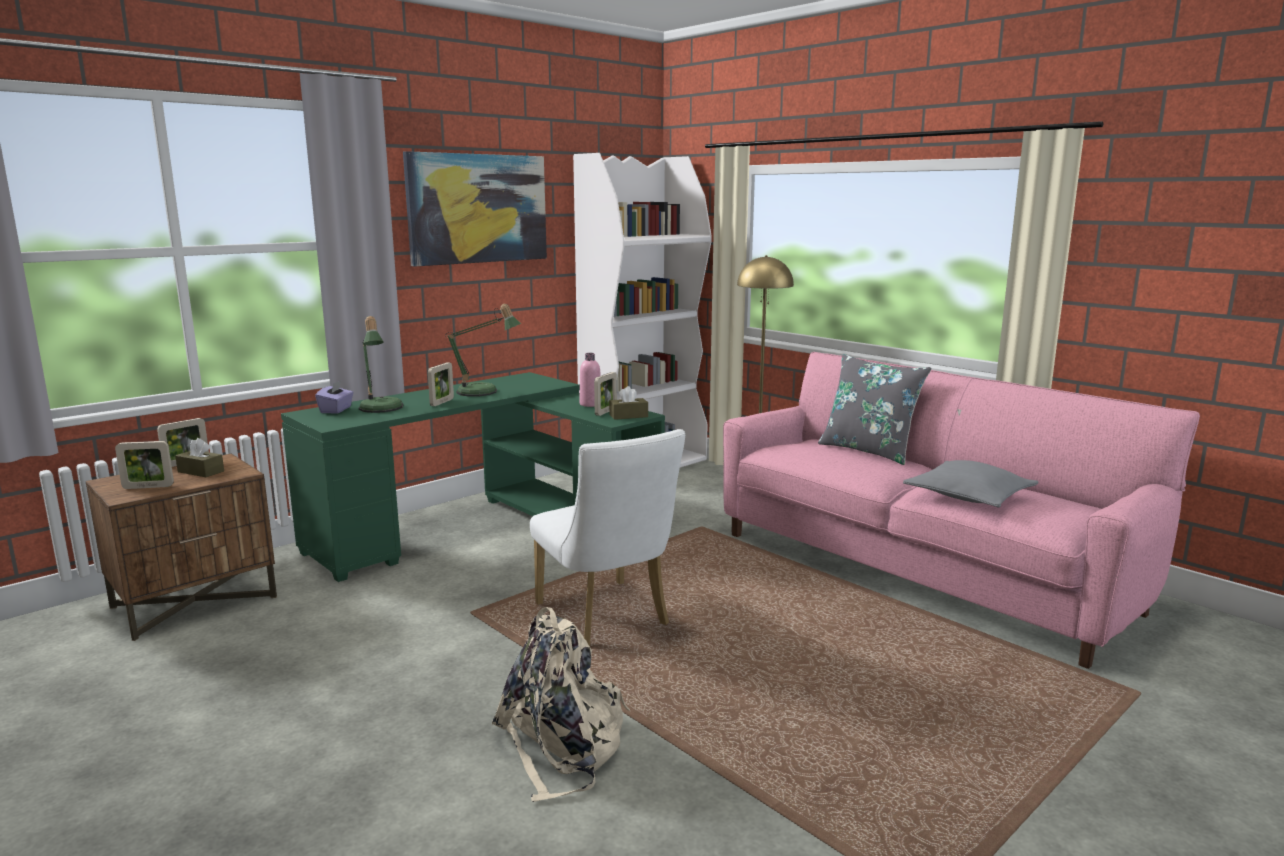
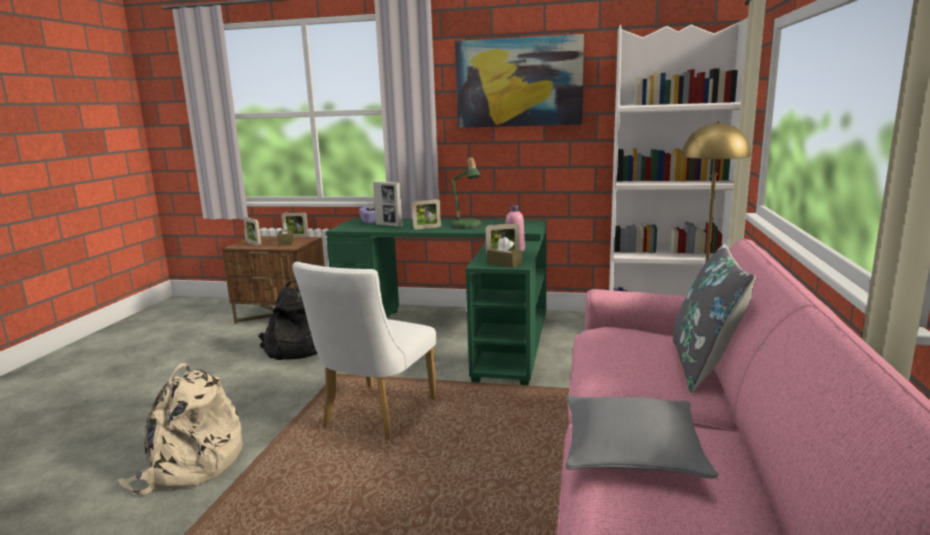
camera: 55 degrees right, 0 degrees up
table lamp [359,316,404,413] -> picture frame [373,181,403,227]
none -> black backpack [258,280,317,360]

